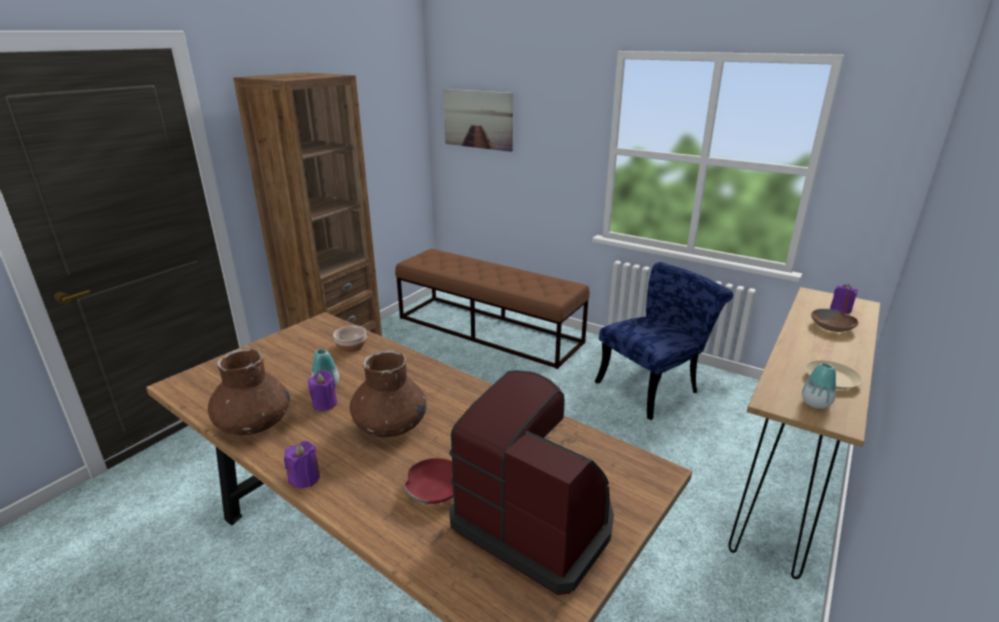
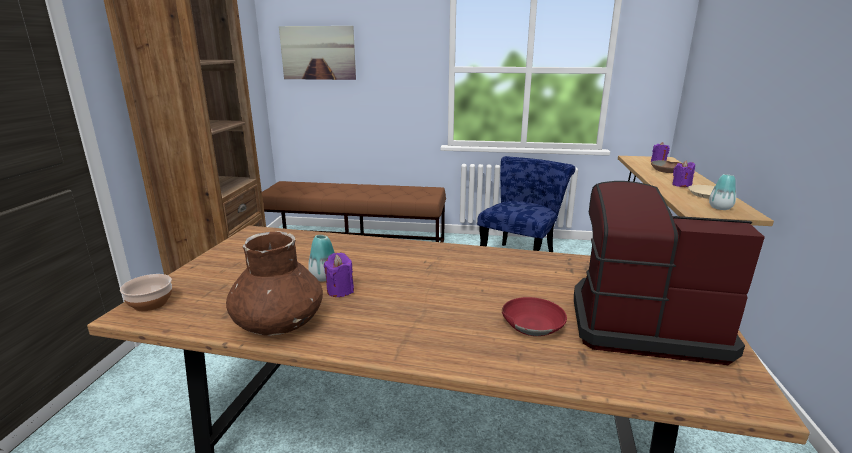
camera: 25 degrees left, 5 degrees down
purple candle [284,441,320,488] -> purple candle moved to [672,161,695,187]
bowl [333,325,367,352] -> bowl moved to [120,274,172,311]
brown vase [349,350,427,437] -> none

